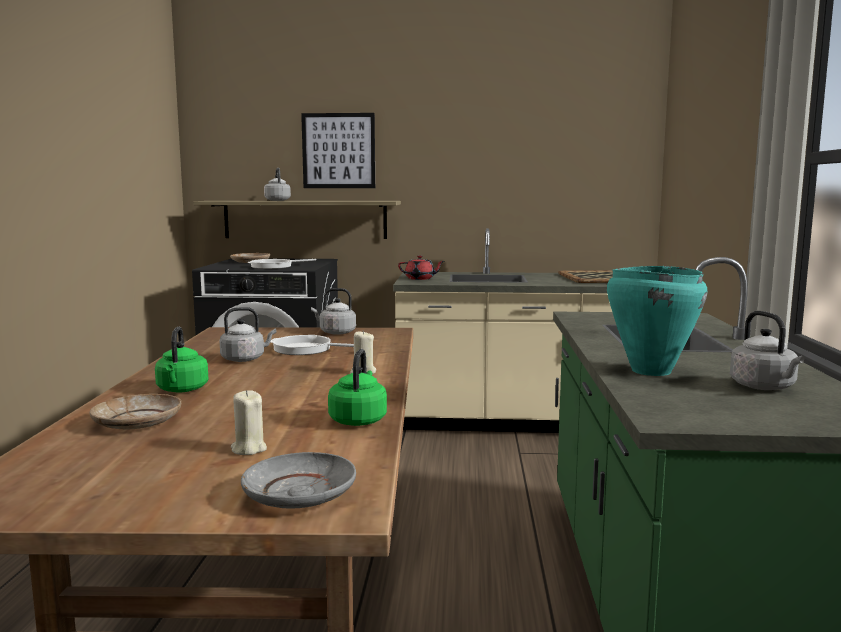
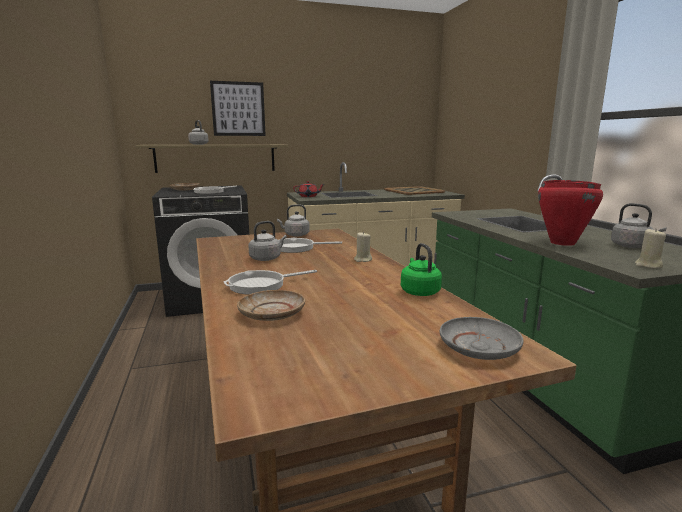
camera: 20 degrees left, 5 degrees up
green kettle [155,327,208,392] -> frying pan [224,270,317,295]
beige candle [231,390,267,455] -> beige candle moved to [635,228,666,269]
turquoise cooking pot [607,266,708,376] -> red cooking pot [538,180,603,246]

